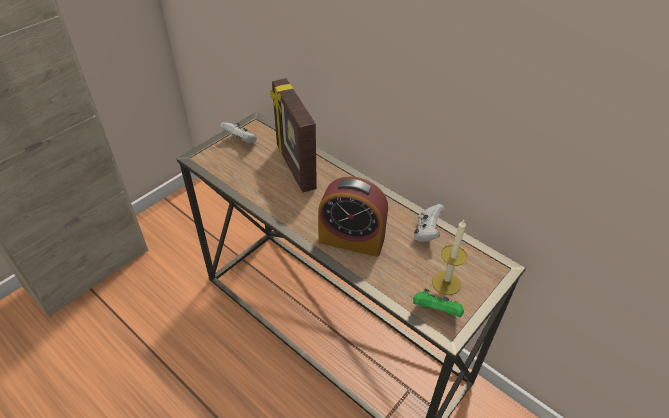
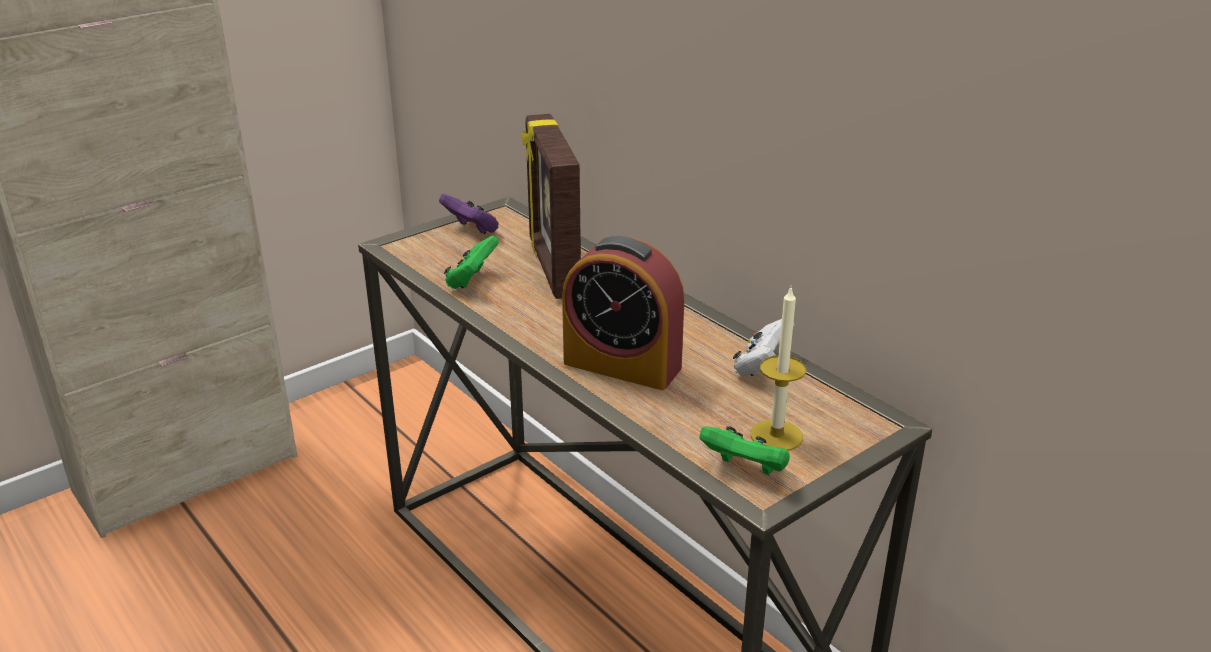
camera: 10 degrees right, 15 degrees down
white game controller [220,122,257,144] -> purple game controller [439,194,499,234]
none -> green game controller [444,236,499,289]

